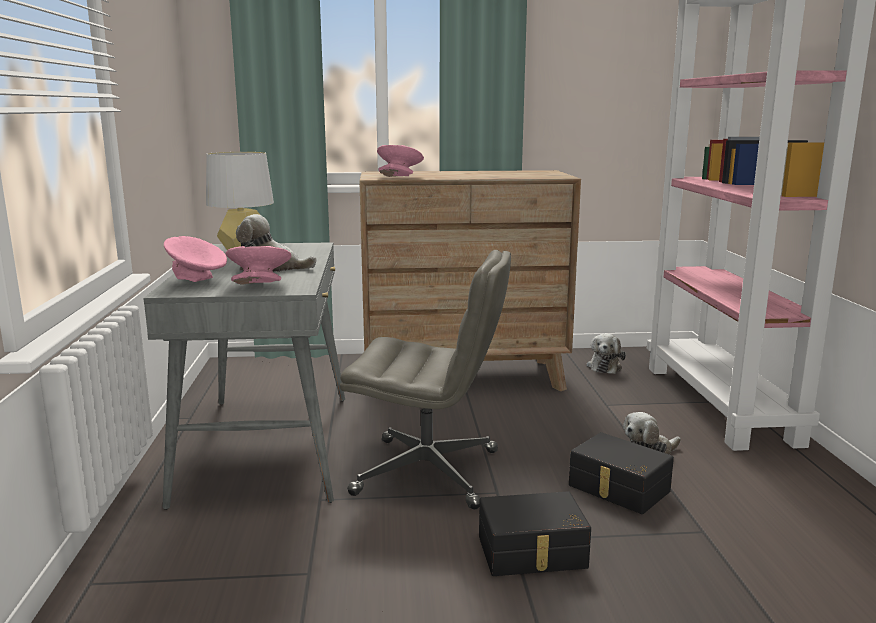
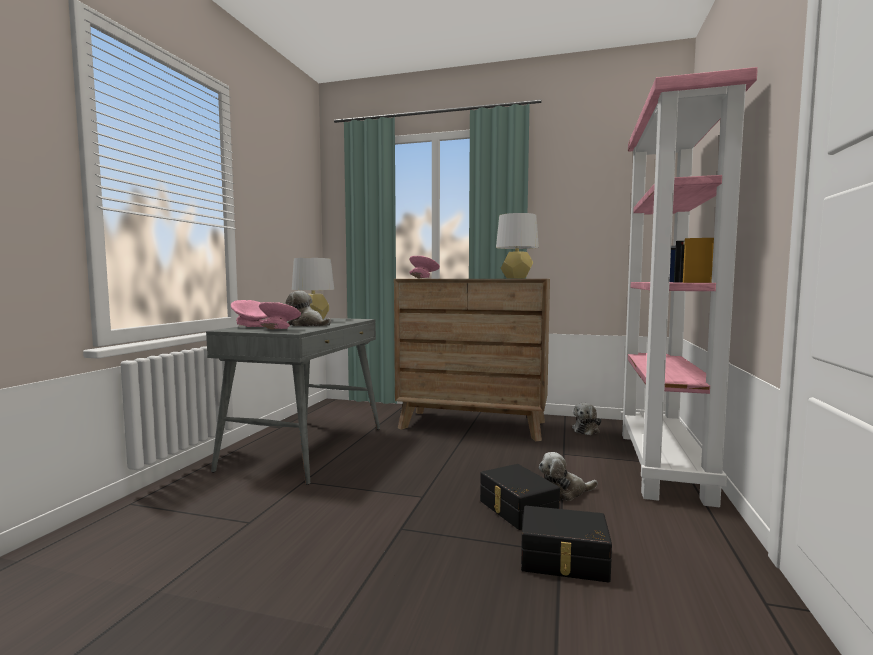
camera: 20 degrees right, 10 degrees down
grey office chair [340,250,511,509] -> none
black storage box [479,491,591,576] -> black storage box moved to [521,506,612,583]
none -> grey table lamp [496,213,539,279]

